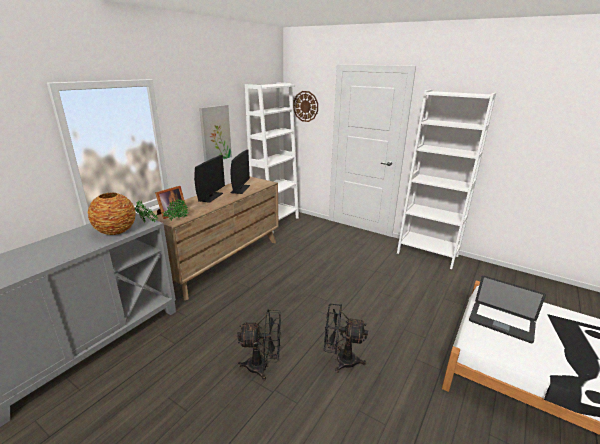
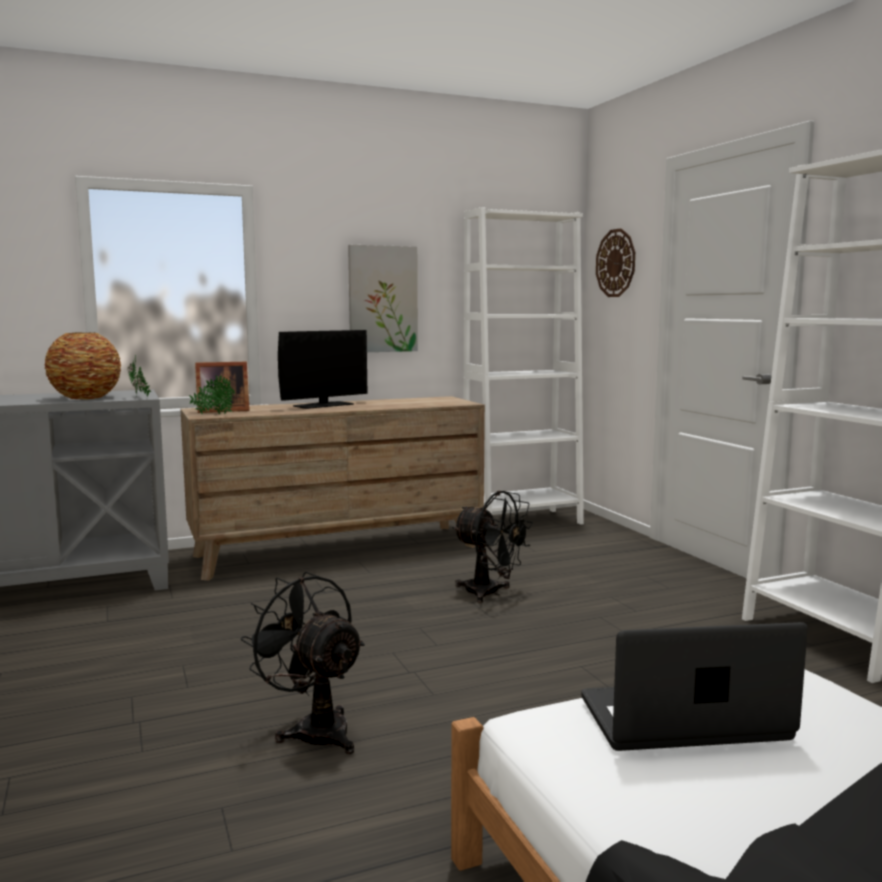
camera: 35 degrees right, 15 degrees down
monitor [230,150,250,194] -> none
black fan [237,309,281,381] -> black fan moved to [452,491,533,603]
laptop [469,276,546,343] -> laptop turned 105 degrees clockwise [581,622,808,751]

